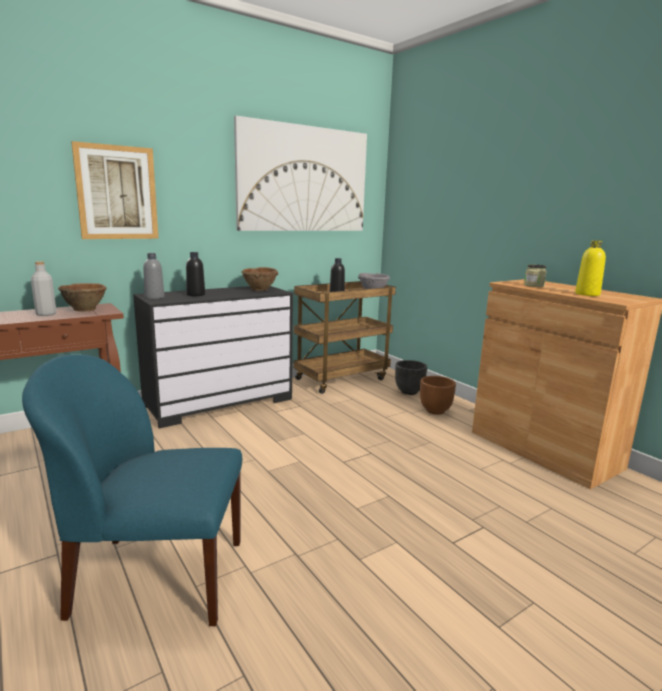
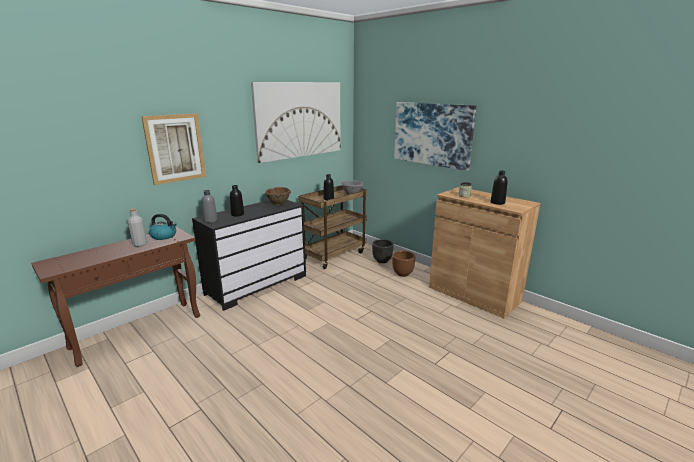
camera: 10 degrees left, 5 degrees up
blue chair [22,354,242,626] -> none
brown bowl [58,283,107,312] -> kettle [149,214,176,240]
yellow bottle [575,240,606,296] -> black bottle [491,170,508,205]
none -> picture [394,102,476,171]

